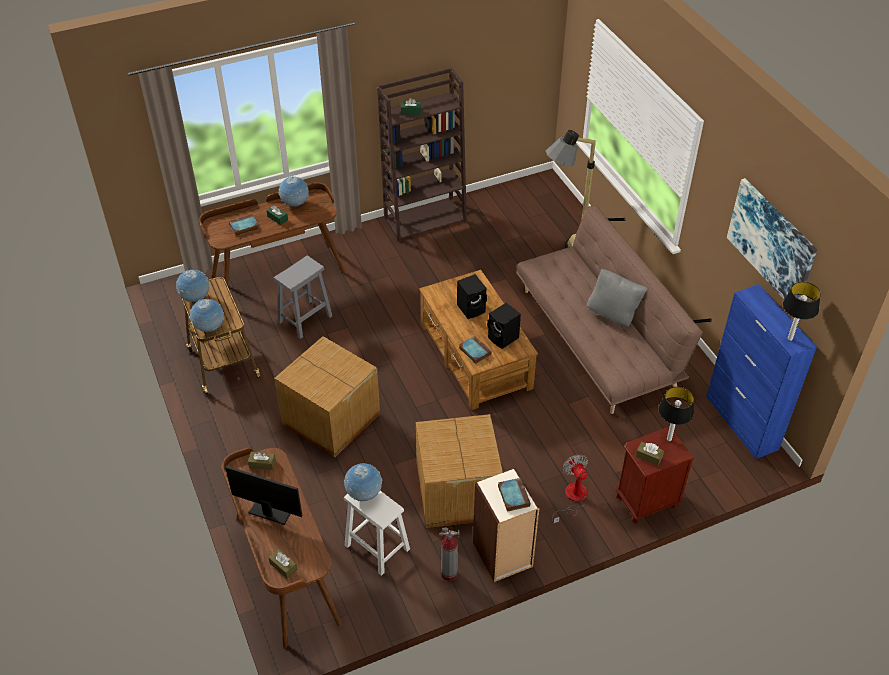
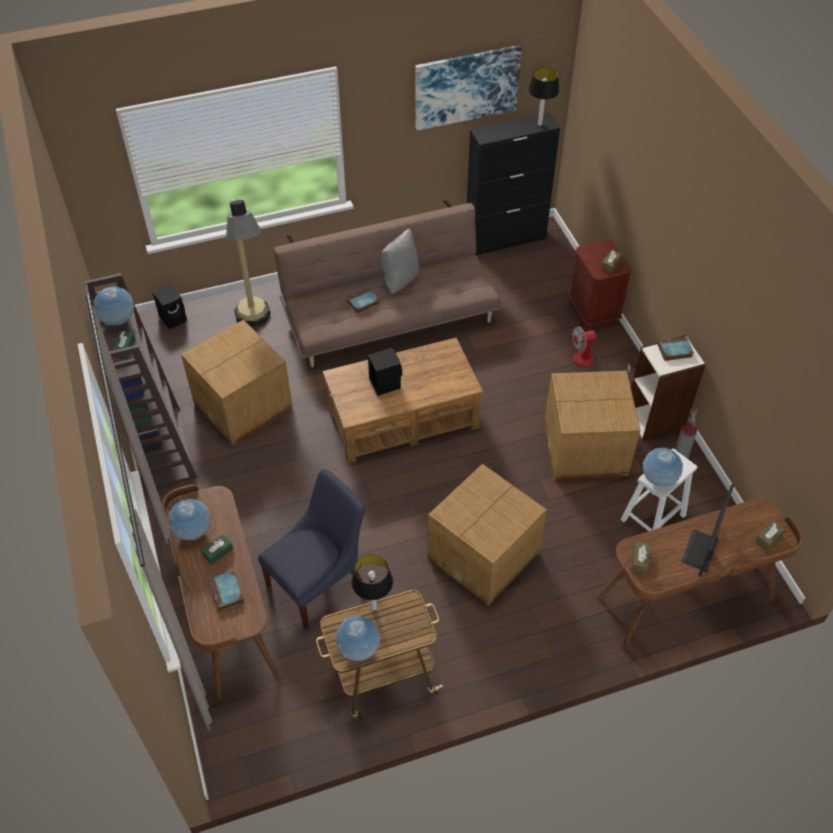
camera: 85 degrees left, 5 degrees up
globe [190,299,224,332] -> globe moved to [94,287,134,326]
grey stool [274,256,332,339] -> blue chair [258,469,365,629]
book [459,336,492,364] -> book moved to [346,288,380,314]
black speaker [487,303,521,349] -> black speaker moved to [152,284,187,329]
table lamp [659,387,694,441] -> table lamp moved to [351,554,393,611]
blue cabinet [706,284,817,459] -> black cabinet [467,112,560,255]
none -> cardboard box [181,320,293,445]

